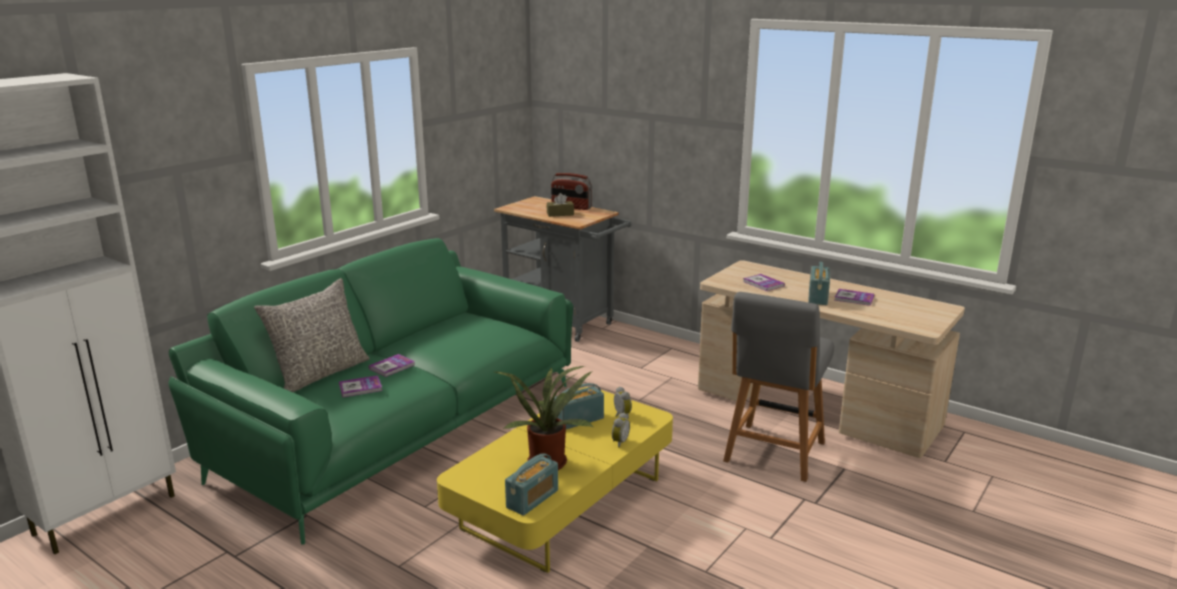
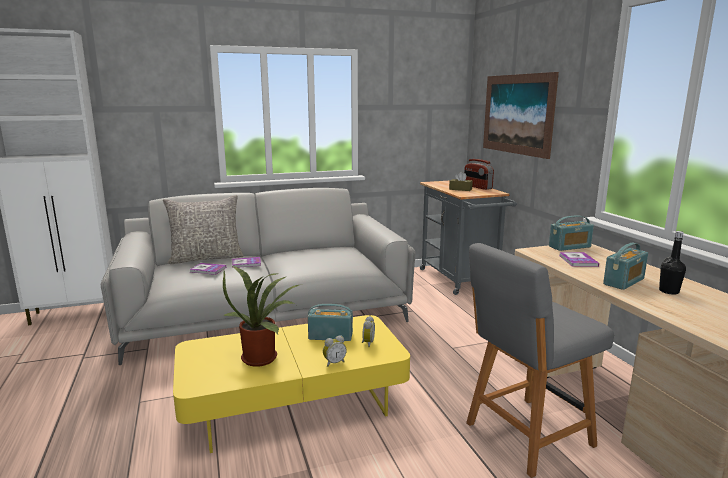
camera: 35 degrees right, 5 degrees down
green sofa [169,238,573,545] -> grey sofa [101,188,415,365]
radio [505,453,558,516] -> radio moved to [549,215,594,251]
book [834,289,874,306] -> black bottle [659,231,686,295]
none -> picture [483,72,559,159]

